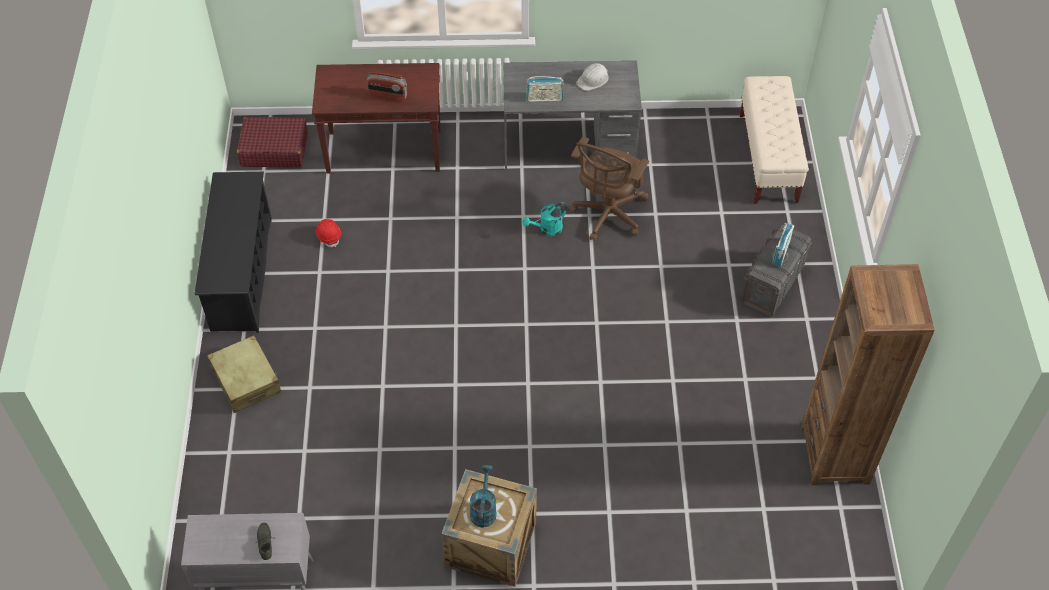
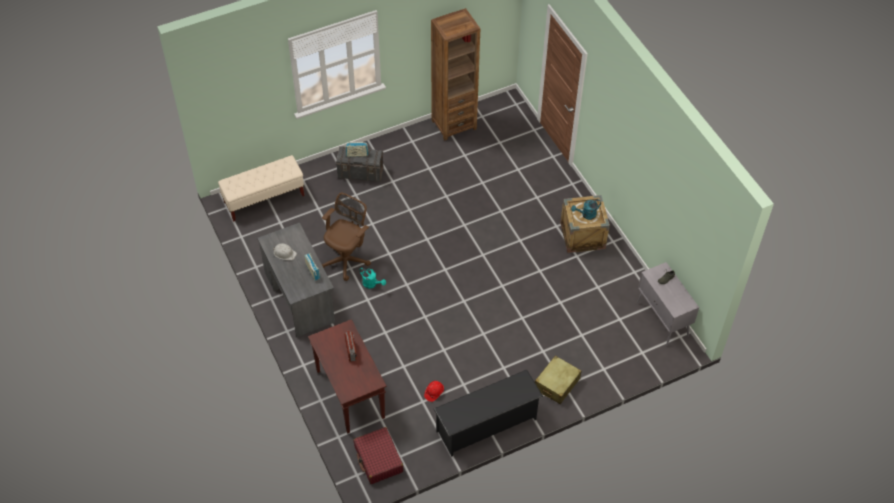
camera: 115 degrees left, 0 degrees up
brown office chair [569,137,649,241] -> brown office chair turned 60 degrees counterclockwise [322,193,371,281]

